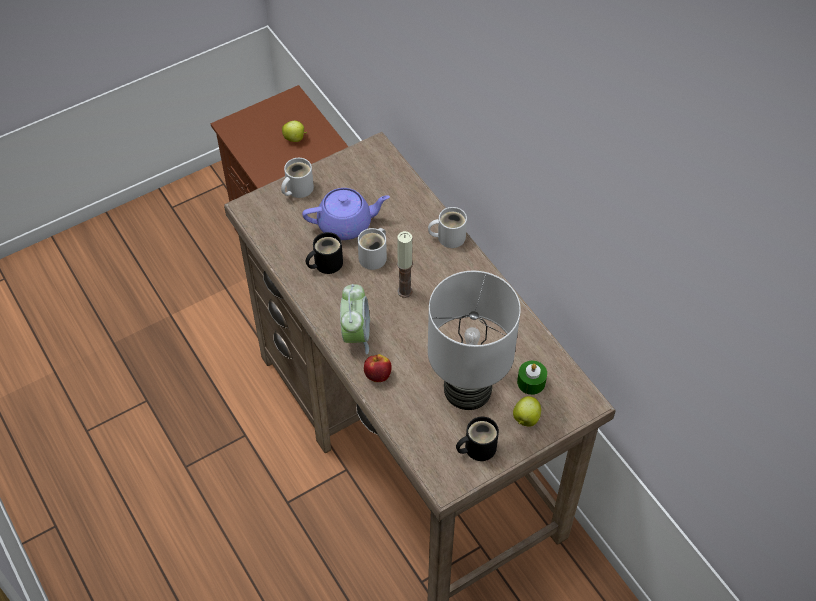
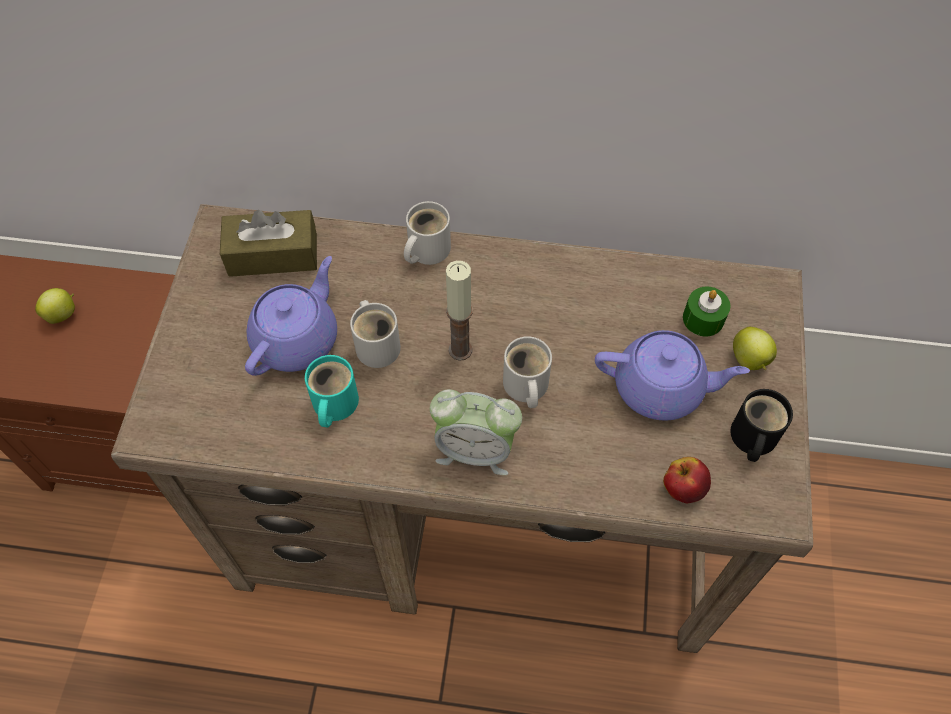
camera: 50 degrees left, 5 degrees up
white mug [281,158,314,198] -> white mug moved to [503,336,552,408]
black mug [306,232,343,274] -> turquoise mug [305,355,359,427]
alarm clock [340,284,370,354] -> alarm clock turned 150 degrees clockwise [430,389,522,475]
apple [364,354,392,382] -> apple moved to [663,457,711,503]
grey table lamp [428,271,521,410] -> purple teapot [595,330,750,421]
none -> brown tissue box [220,210,317,277]

